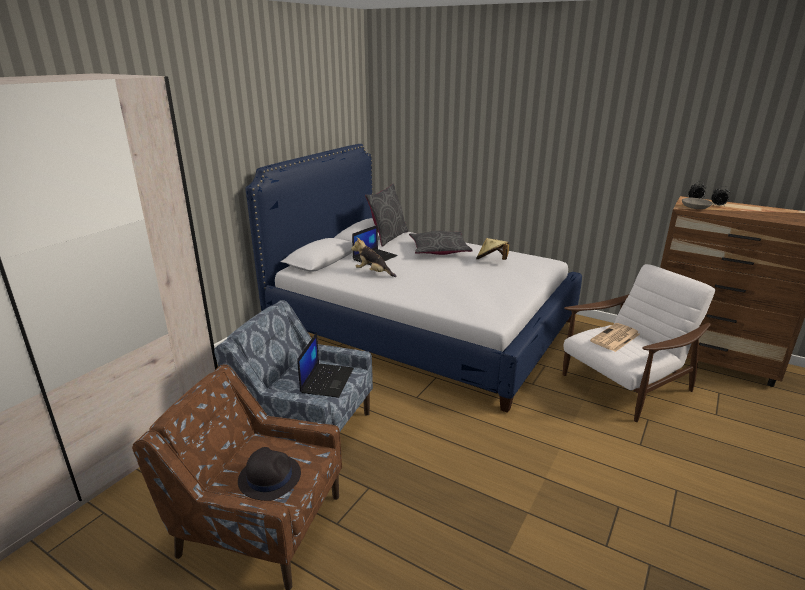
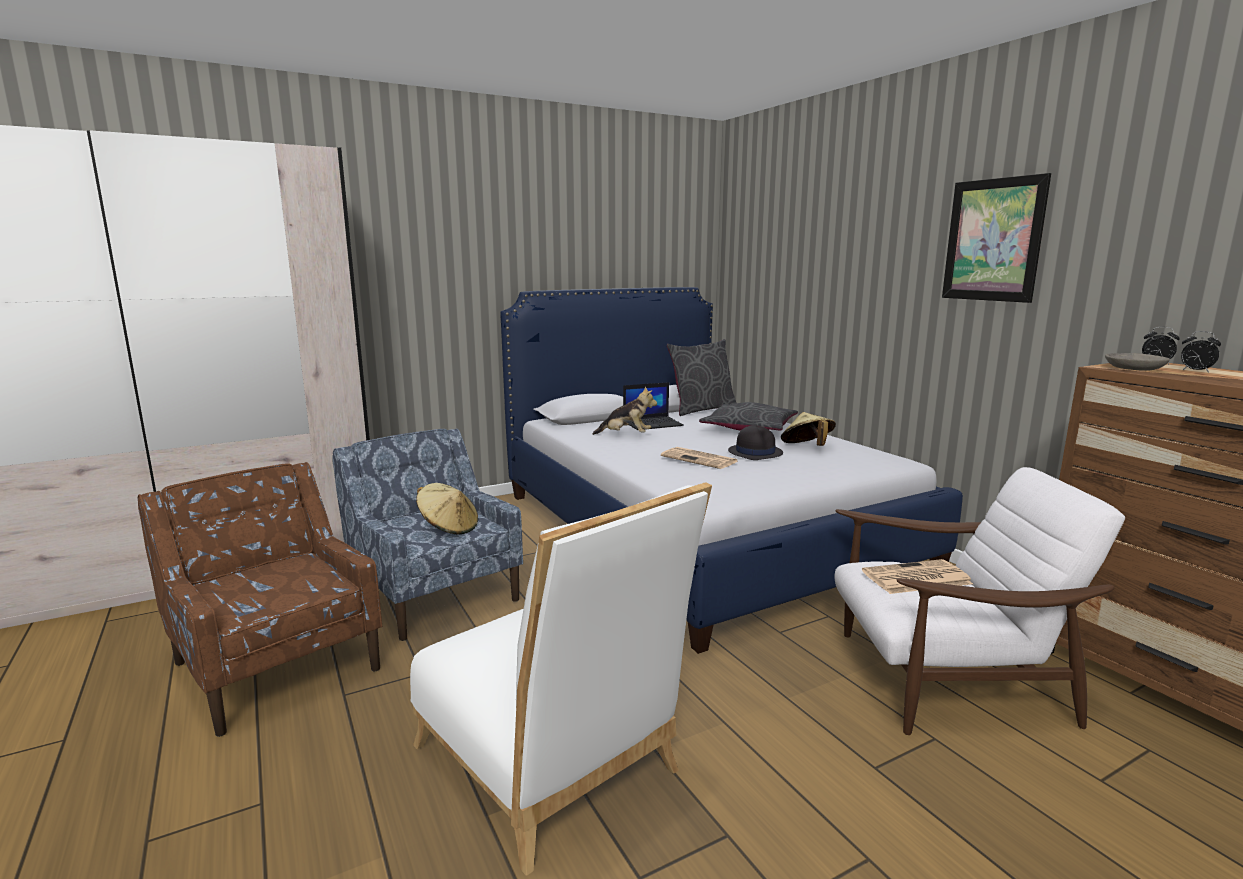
camera: 30 degrees right, 10 degrees down
black hat [238,447,301,501] -> black hat moved to [728,425,783,460]
laptop [297,332,354,398] -> beige hat [416,483,478,535]
plush toy [351,237,396,277] -> plush toy turned 135 degrees clockwise [593,387,657,435]
none -> white chair [410,482,712,876]
none -> newspaper [661,447,739,469]
none -> picture [942,173,1051,303]

